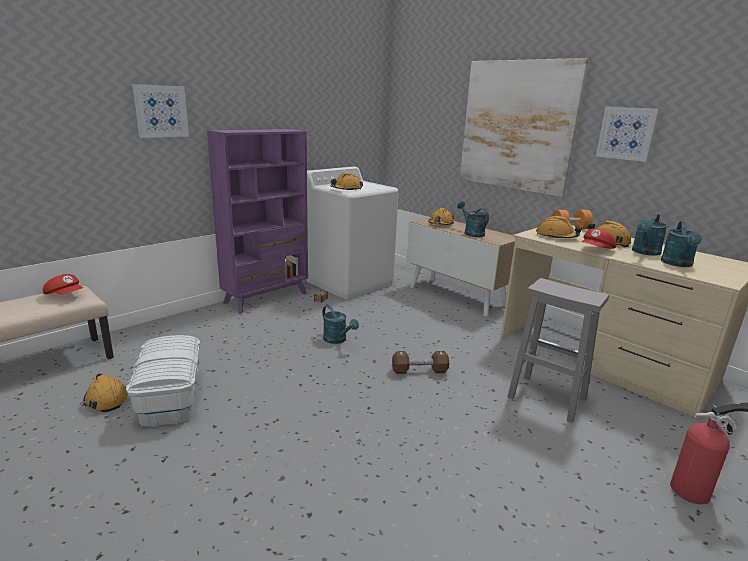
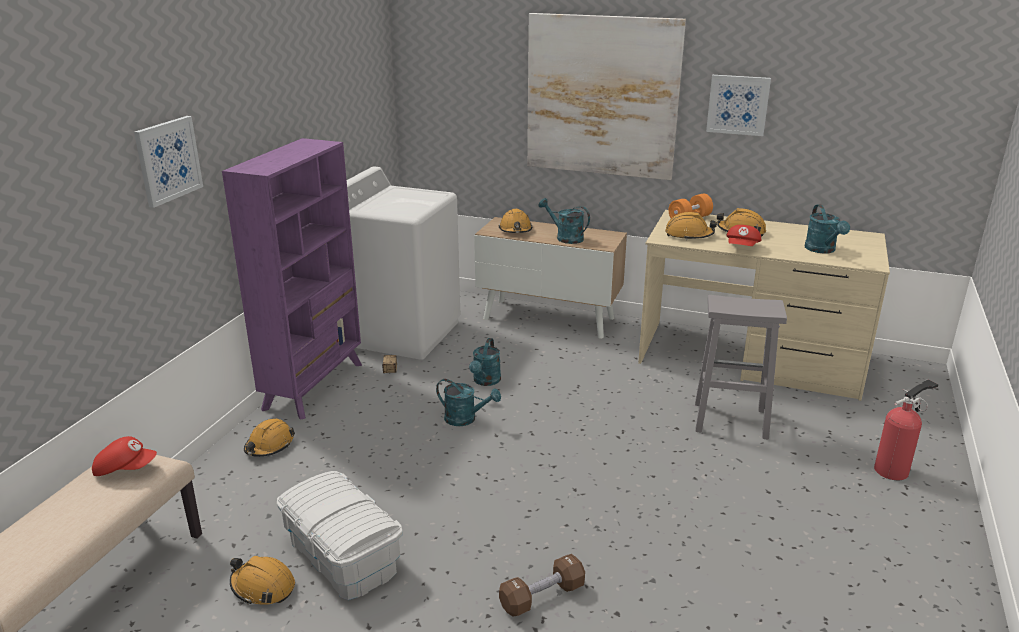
camera: 25 degrees left, 5 degrees up
orange hard hat [331,173,363,191] -> orange hard hat moved to [244,419,295,457]
brown dumbbell [392,351,449,374] -> brown dumbbell moved to [499,554,585,617]
turquoise watering can [632,214,667,256] -> turquoise watering can moved to [469,338,501,386]

